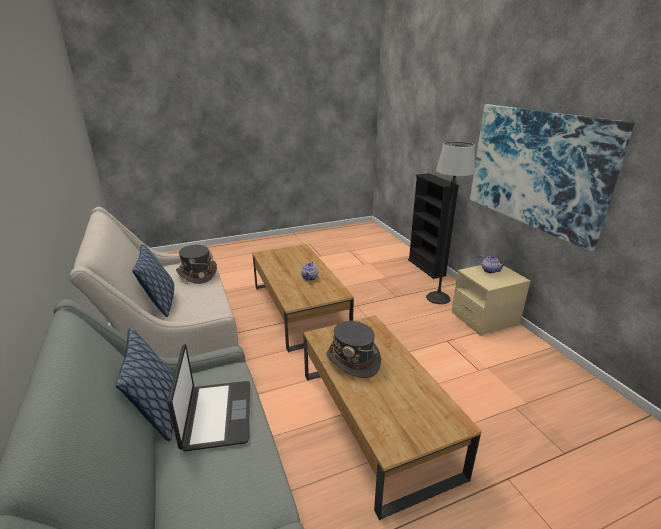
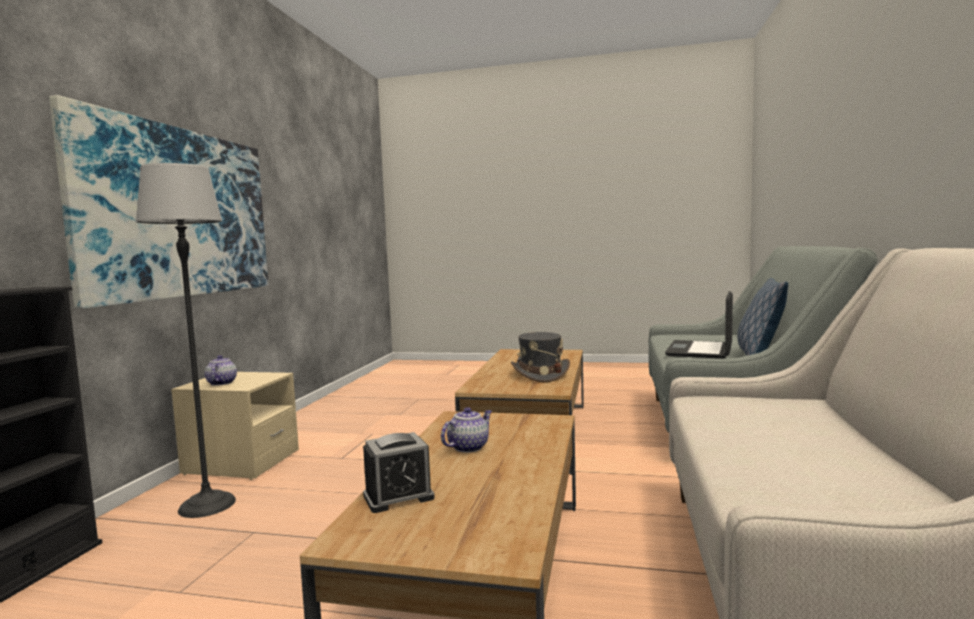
camera: 145 degrees left, 20 degrees down
pillow [132,244,174,317] -> none
grey hat [176,245,217,284] -> none
none -> alarm clock [363,432,435,513]

